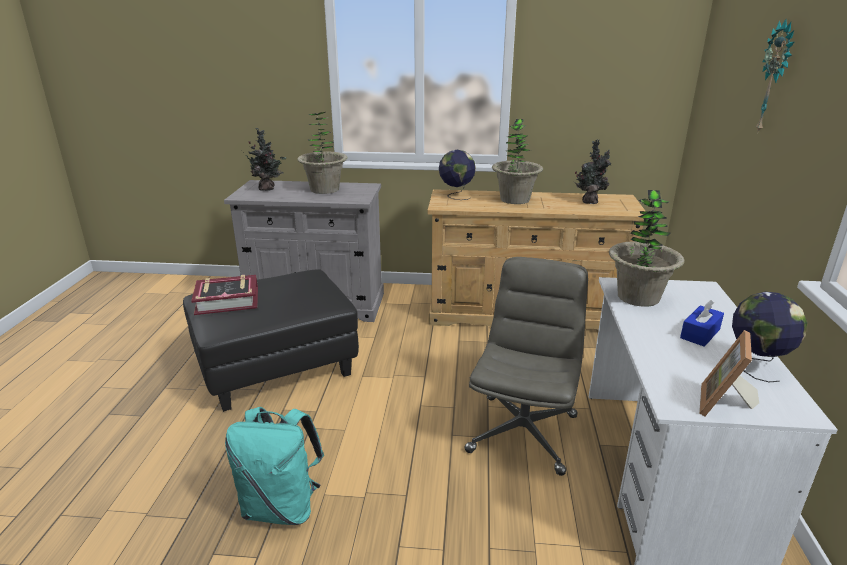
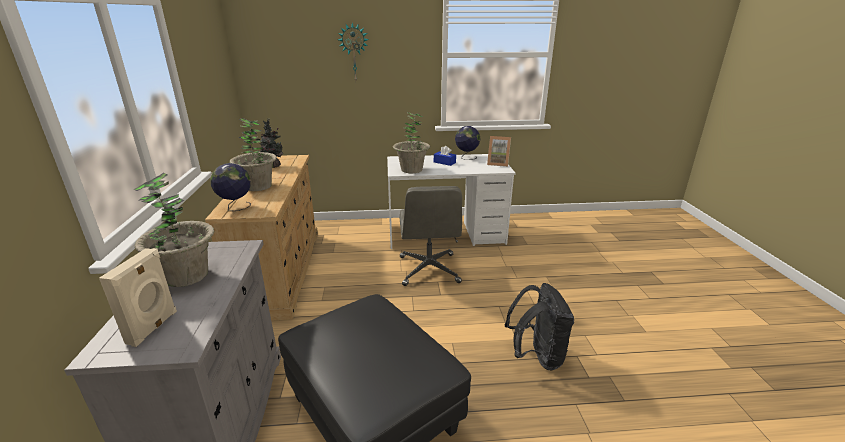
camera: 100 degrees left, 0 degrees up
book [191,275,258,315] -> none
turquoise backpack [225,407,324,525] -> black backpack [505,283,574,370]
potted plant [246,128,286,191] -> beige speaker [99,248,177,347]
grey office chair [464,257,588,476] -> grey office chair turned 105 degrees counterclockwise [399,186,462,286]

